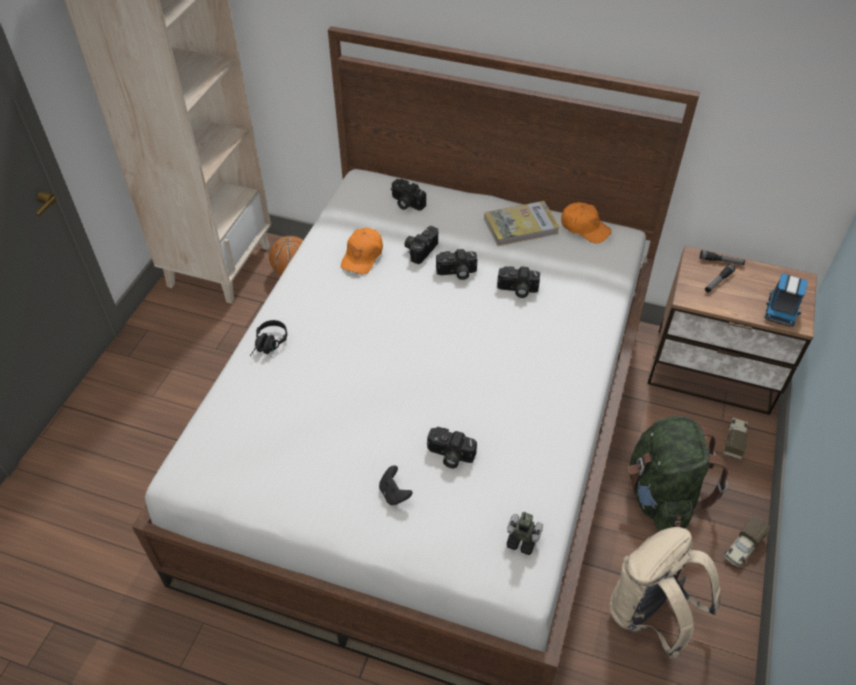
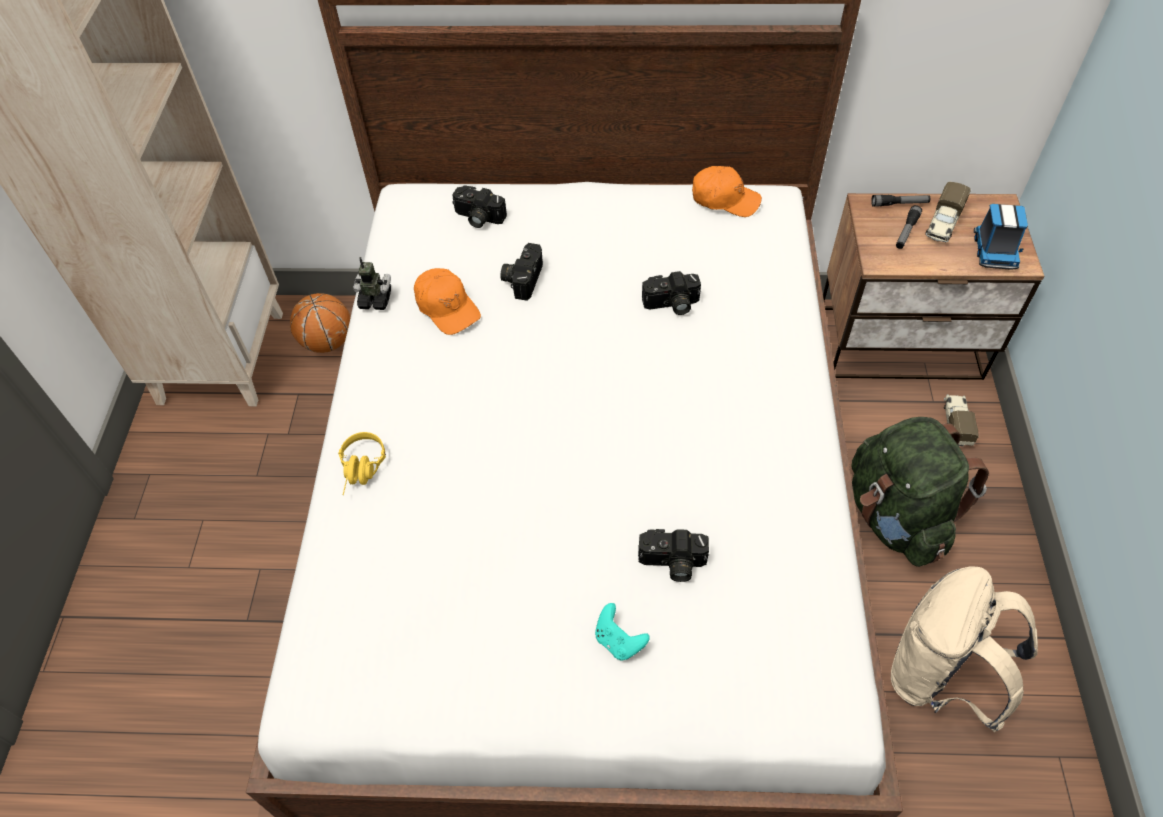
camera: 15 degrees left, 5 degrees up
black headphones [250,320,287,356] -> yellow headphones [338,432,386,495]
orange cap [341,228,383,274] -> orange cap turned 45 degrees counterclockwise [414,268,481,335]
black game controller [379,465,412,505] -> turquoise game controller [595,603,650,661]
camera [436,249,477,280] -> none
book [484,201,560,246] -> none
toy robot [506,512,543,555] -> toy robot moved to [353,257,391,310]
toy truck [724,516,771,567] -> toy truck moved to [925,182,971,242]

